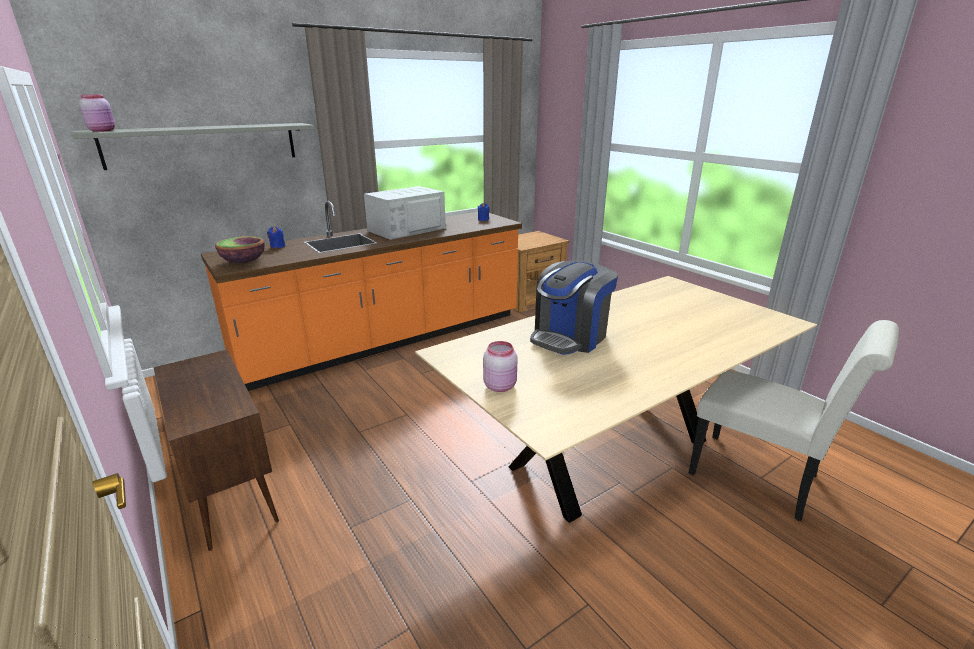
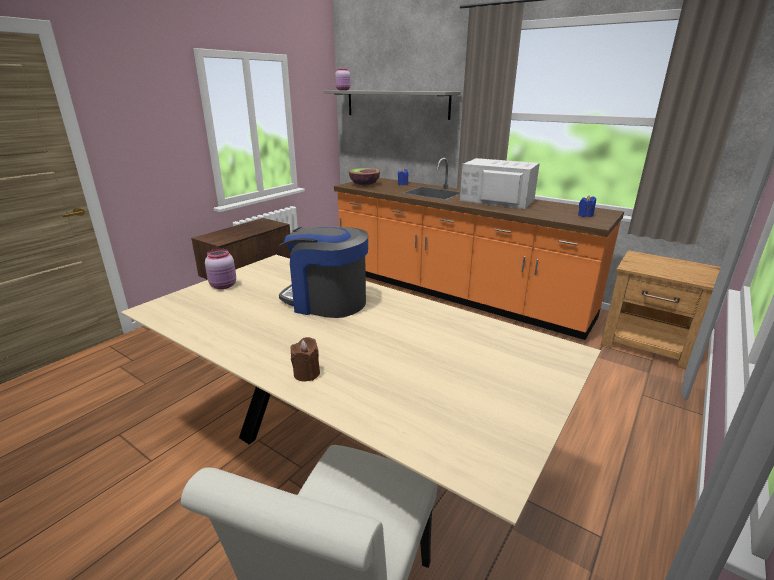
camera: 70 degrees right, 0 degrees up
none -> brown candle [290,337,320,381]

